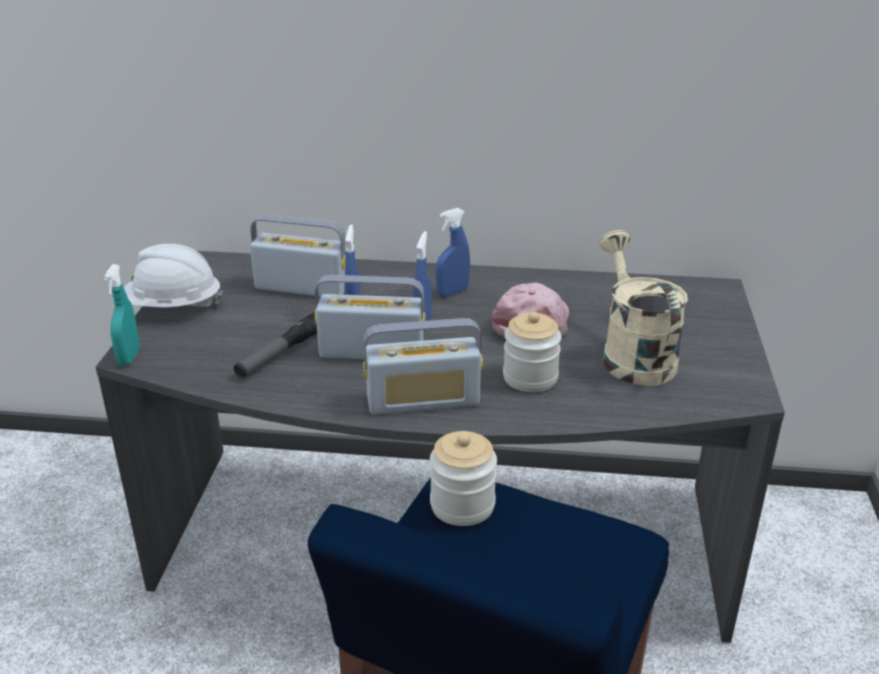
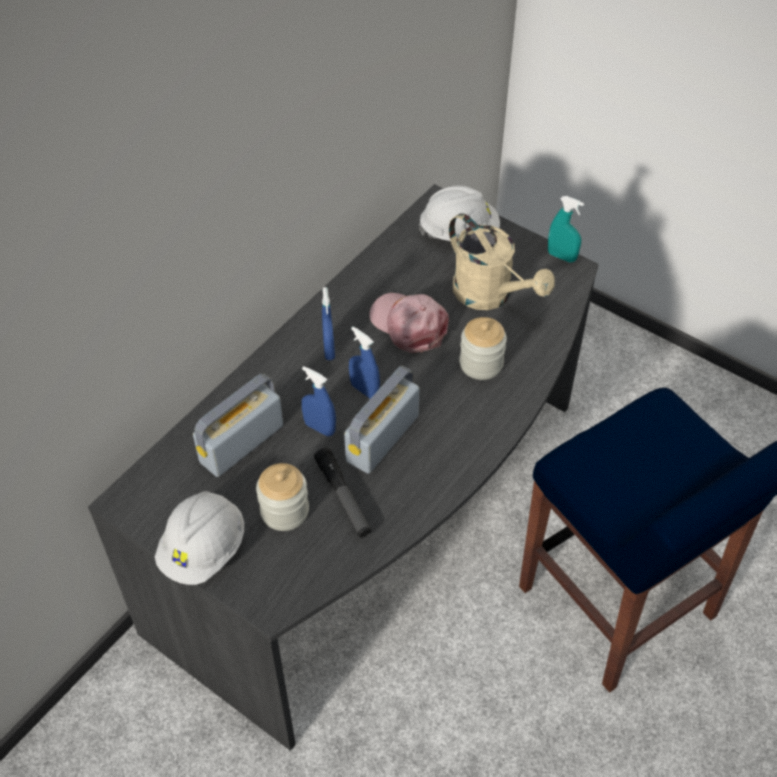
camera: 60 degrees left, 20 degrees up
turquoise spray bottle [104,264,140,366] -> turquoise spray bottle moved to [548,196,584,263]
radio [363,318,483,414] -> none
jar [430,431,497,526] -> jar moved to [256,463,309,531]
beige watering can [599,230,688,386] -> beige watering can turned 150 degrees counterclockwise [449,213,555,310]
none -> white hard hat [419,185,500,241]

